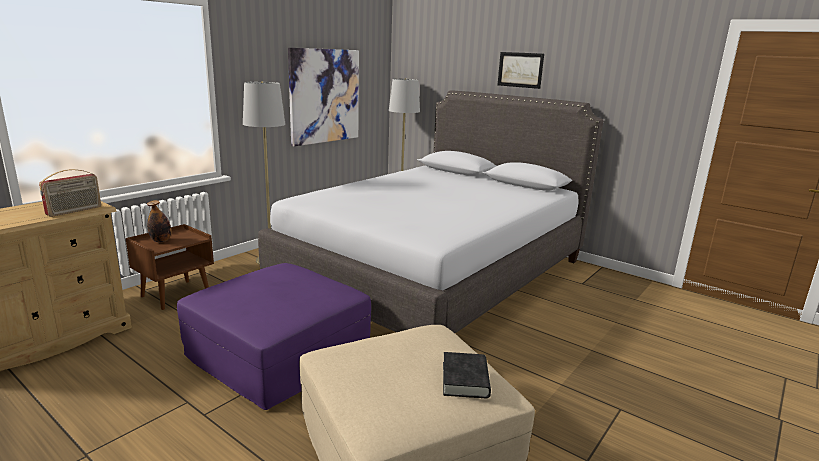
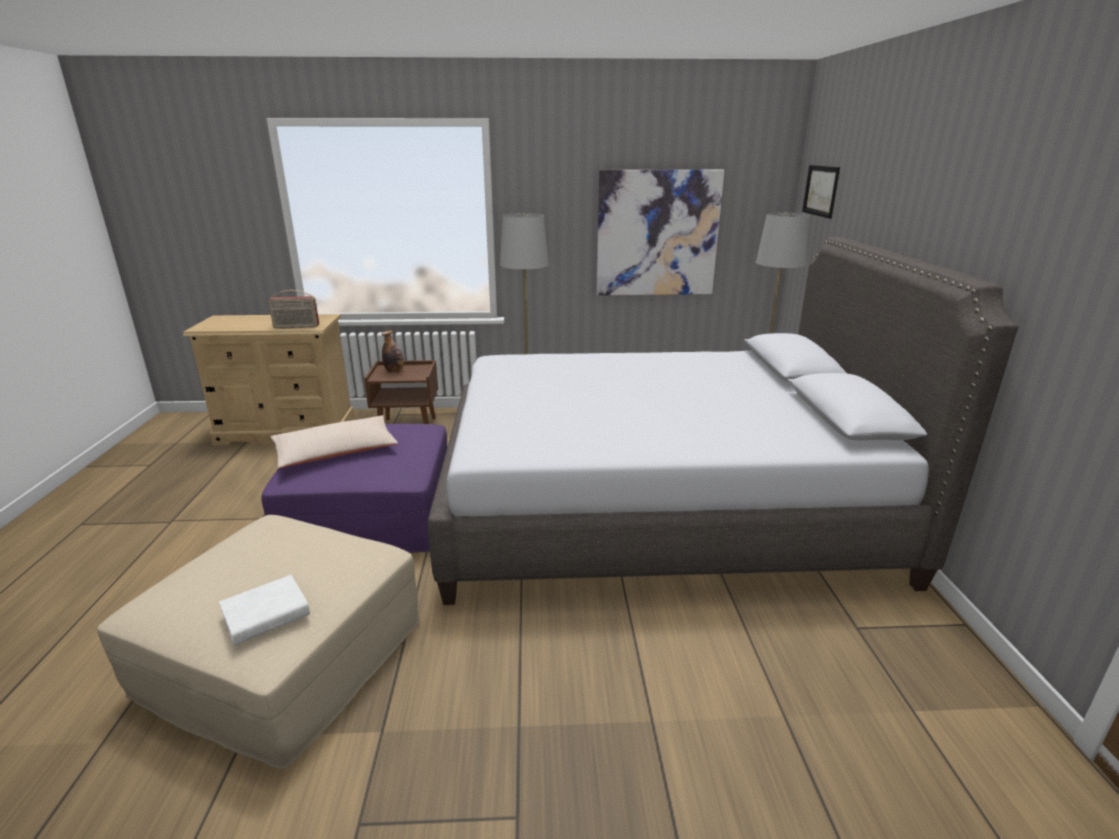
camera: 50 degrees right, 5 degrees up
black book [443,352,491,398] -> white book [219,575,310,645]
picture [498,52,544,89] -> picture moved to [802,165,840,219]
none -> beige pillow [271,415,398,468]

